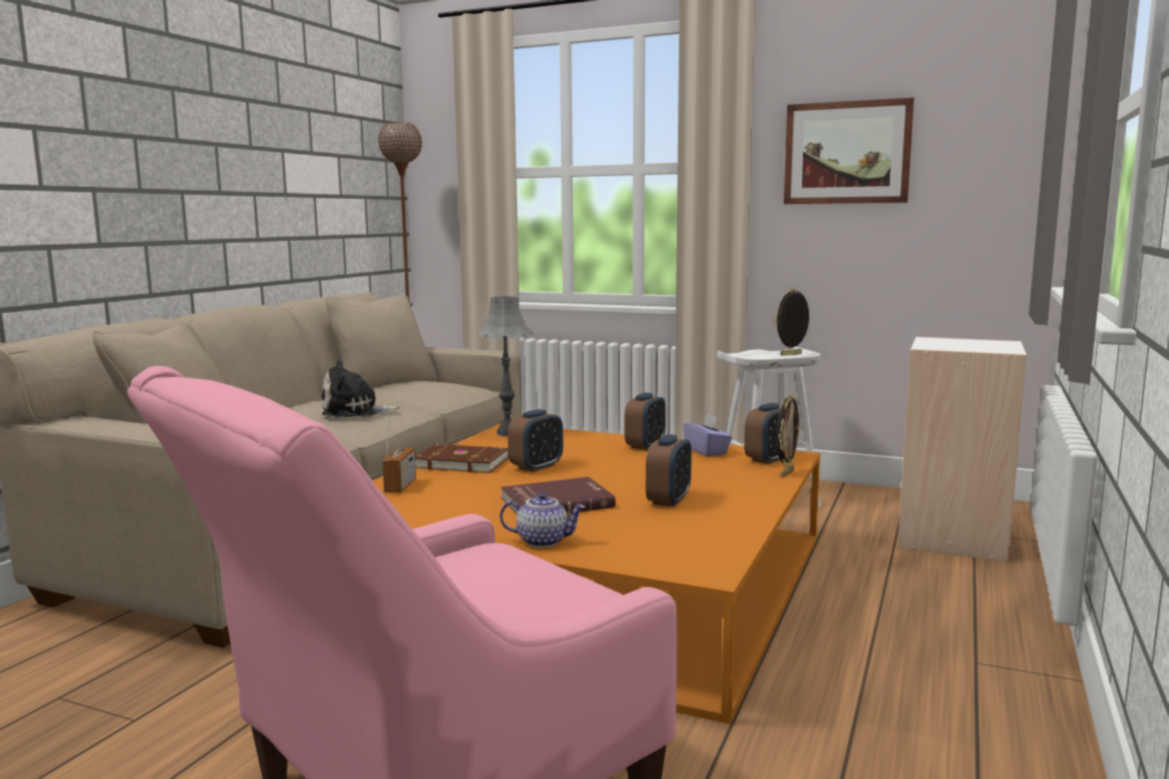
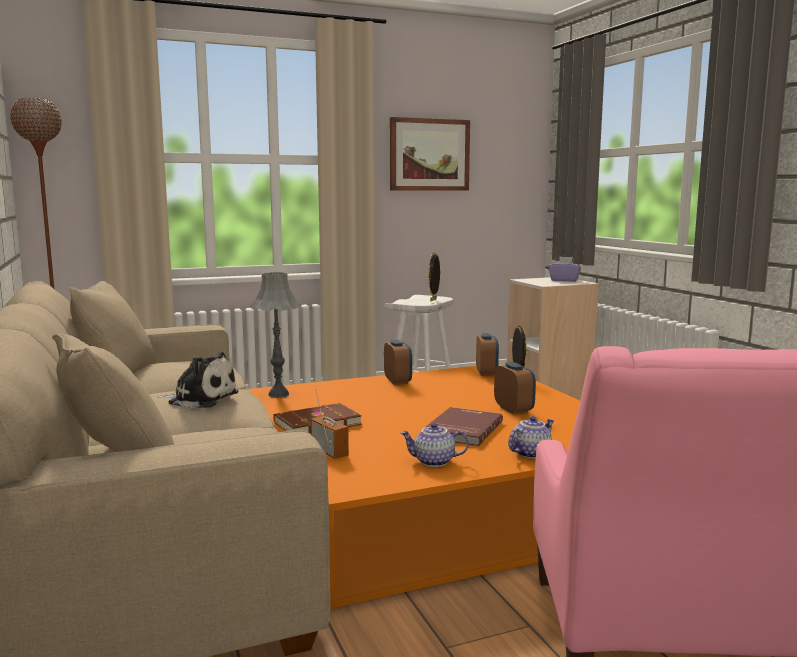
camera: 45 degrees left, 0 degrees up
plush toy [321,360,401,418] -> plush toy turned 105 degrees counterclockwise [157,352,239,409]
alarm clock [508,409,563,472] -> none
purple tissue box [683,413,732,457] -> purple tissue box moved to [548,257,581,282]
none -> teapot [401,423,469,467]

